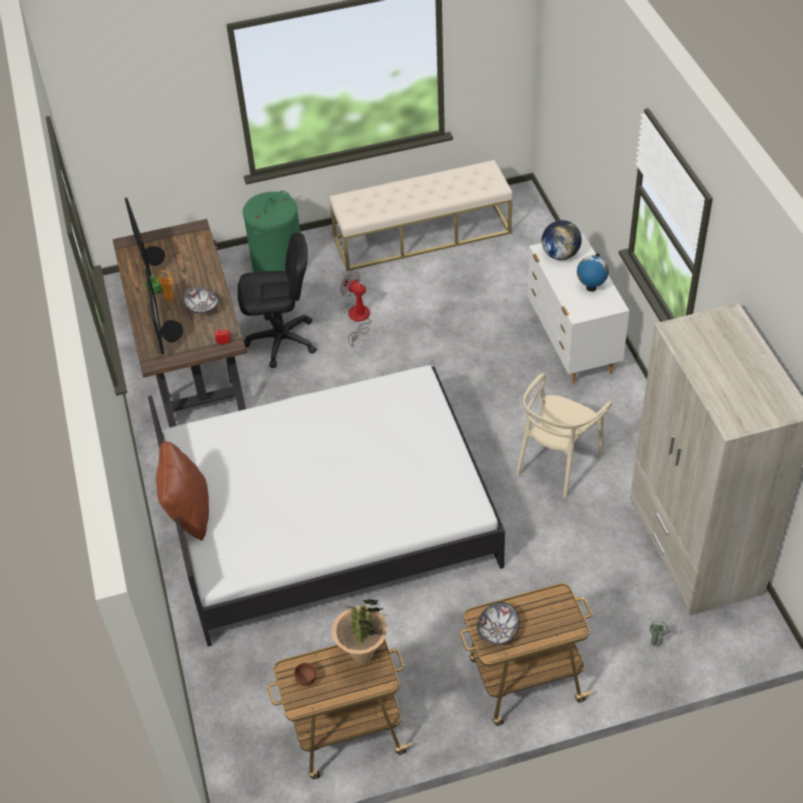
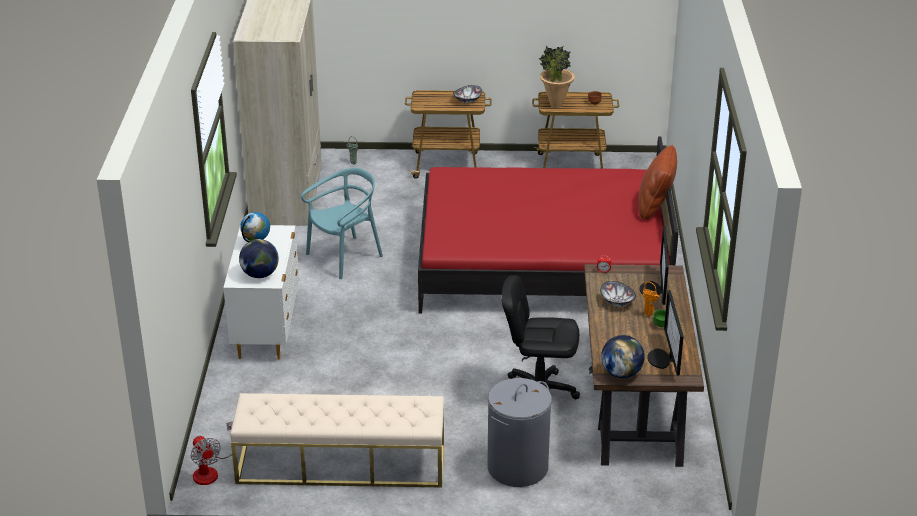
camera: 165 degrees left, 15 degrees down
white bed [148,365,505,647] -> red bed [418,136,679,314]
green laundry basket [243,191,300,272] -> grey laundry basket [487,378,552,487]
fan [340,272,371,346] -> fan moved to [191,421,233,485]
beige chair [516,373,612,498] -> turquoise chair [301,168,383,279]
none -> globe [601,335,645,378]

